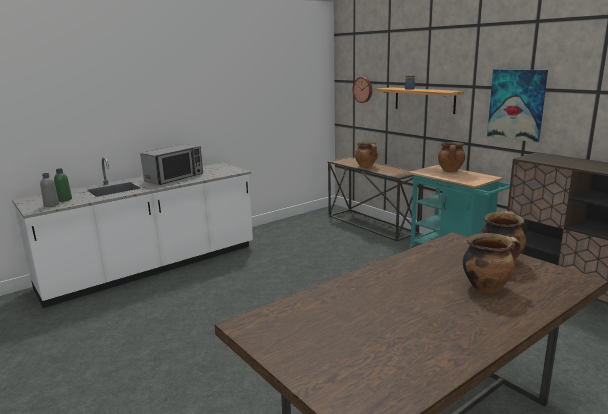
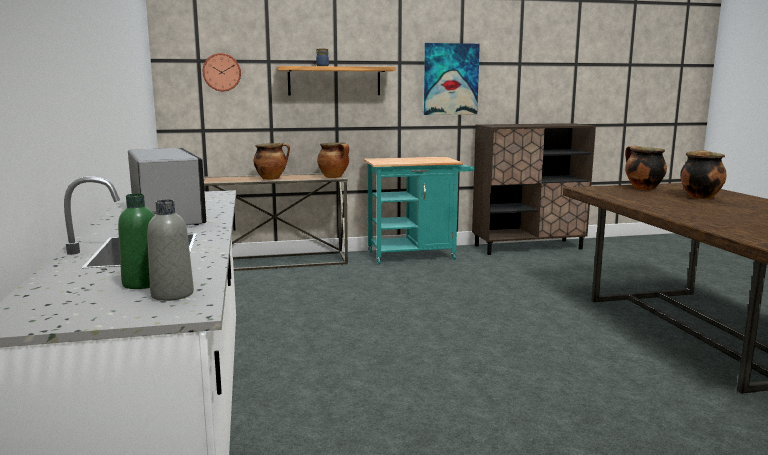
camera: 65 degrees left, 5 degrees down
cooking pot [438,142,465,172] -> cooking pot moved to [317,143,349,178]

